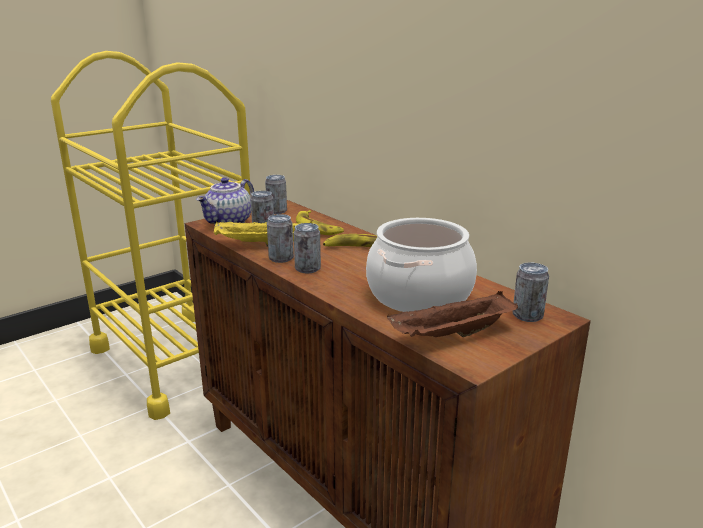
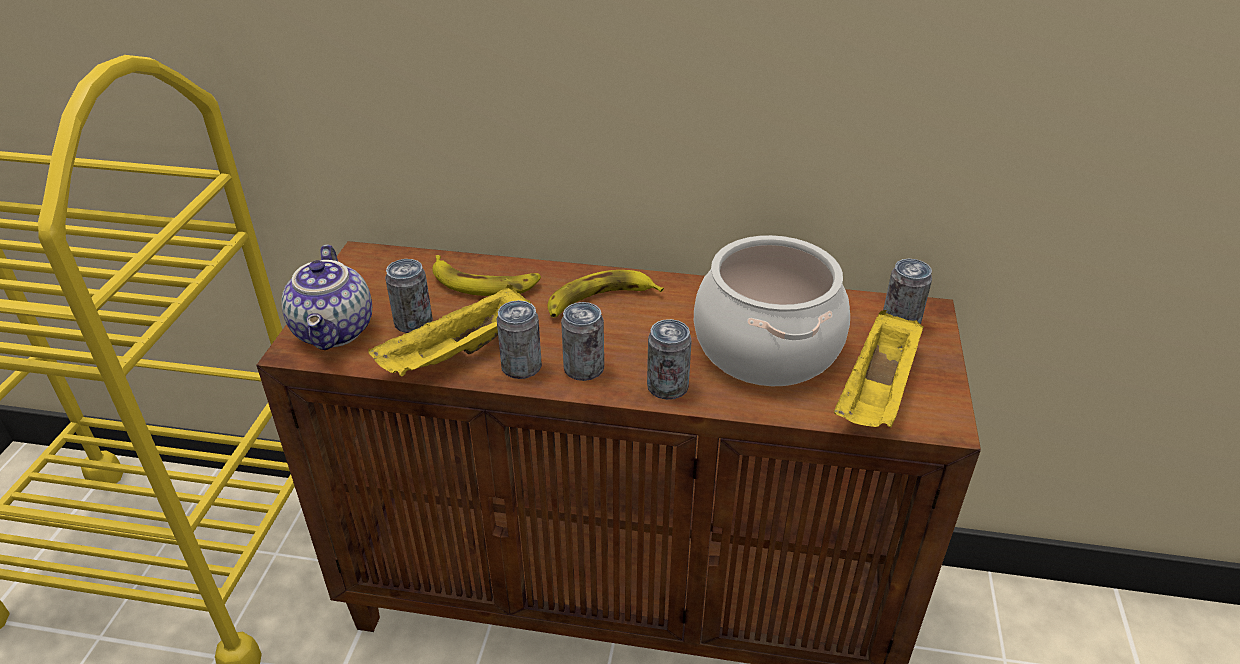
camera: 40 degrees left, 15 degrees up
can [265,175,287,214] -> can moved to [647,319,692,400]
brown tray [387,291,518,337] -> yellow tray [834,310,924,427]

